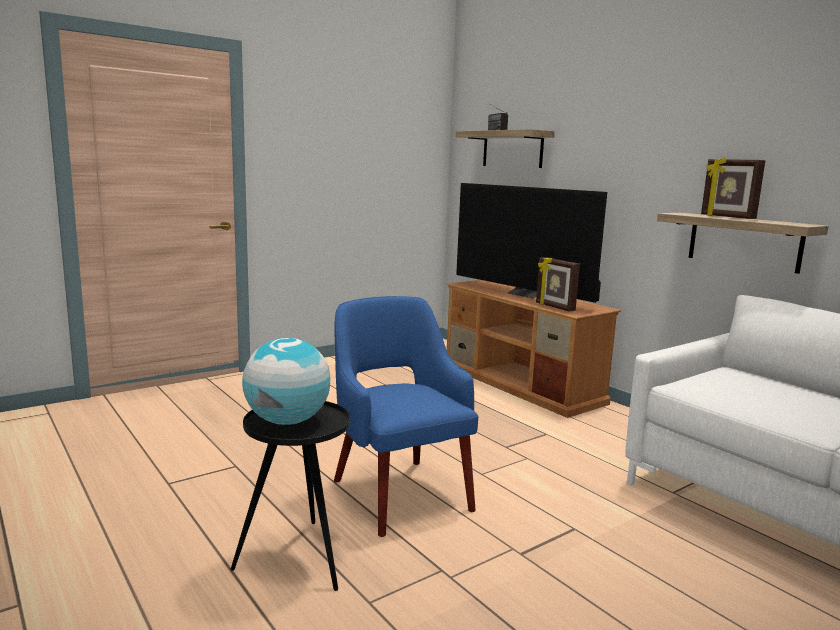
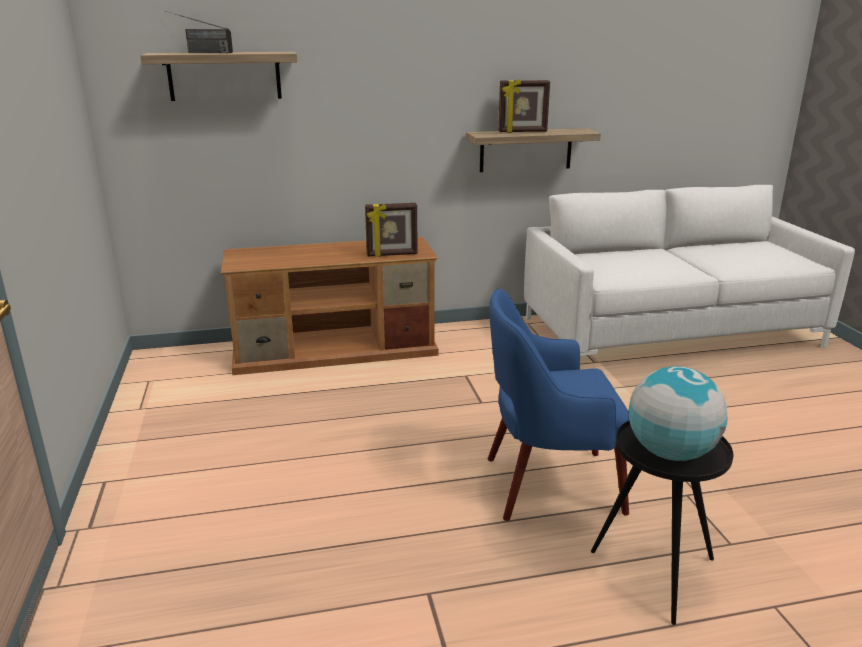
camera: 65 degrees left, 10 degrees up
television [456,183,607,303] -> none

